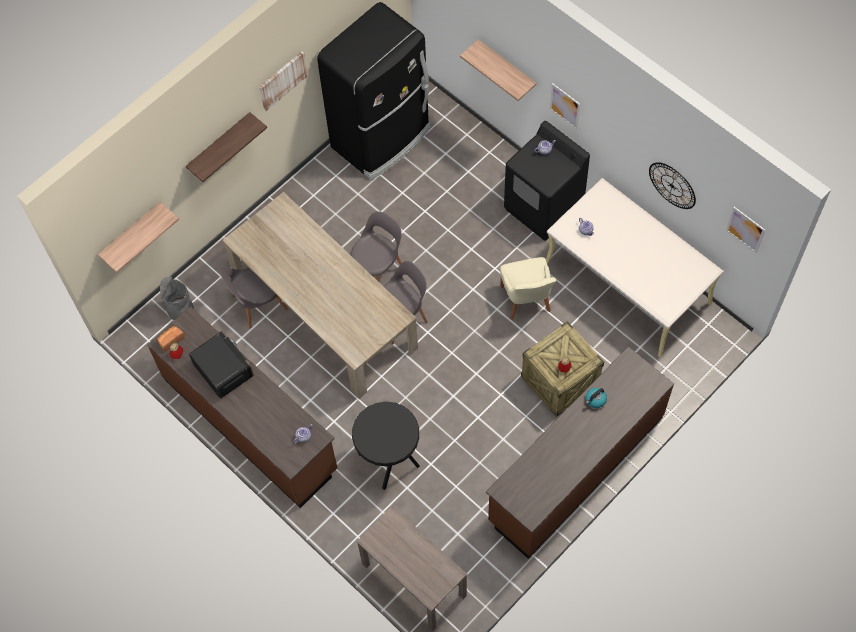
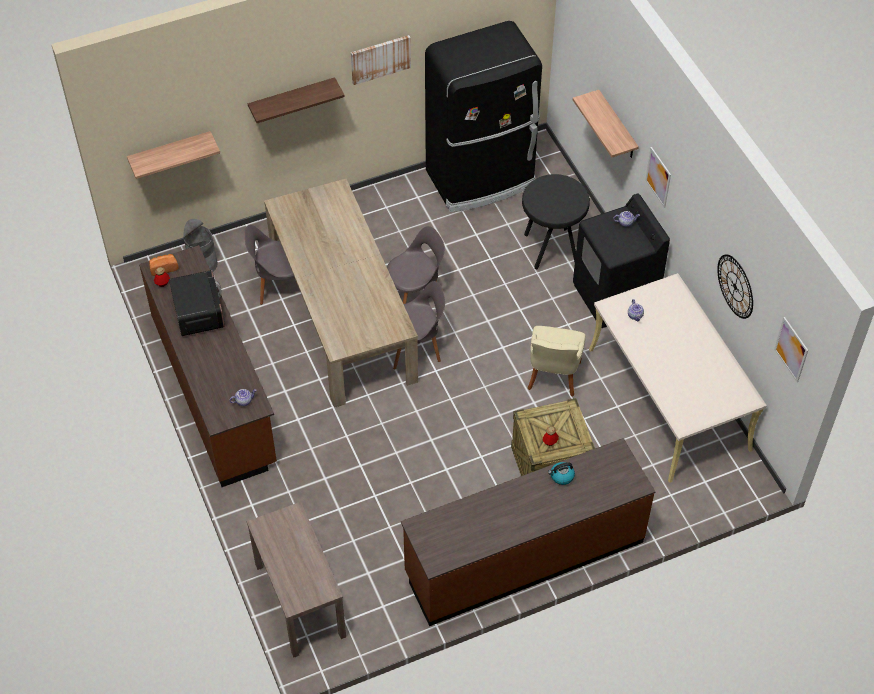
camera: 20 degrees right, 10 degrees down
black stool [352,402,420,490] -> black stool moved to [522,174,590,270]

